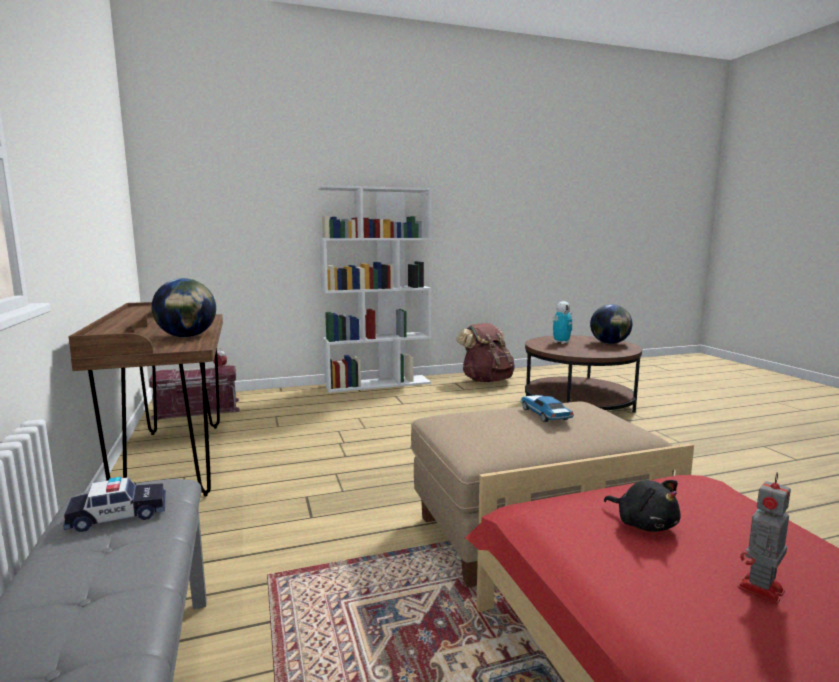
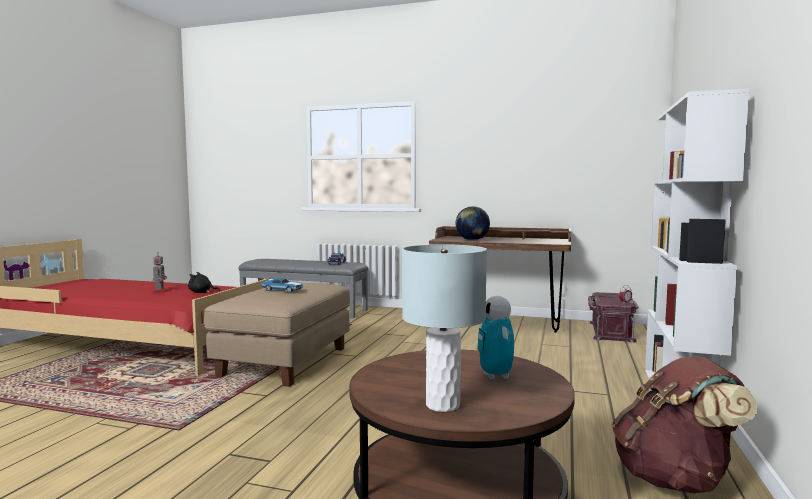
camera: 125 degrees right, 5 degrees down
globe [590,304,633,344] -> grey table lamp [402,244,487,412]

